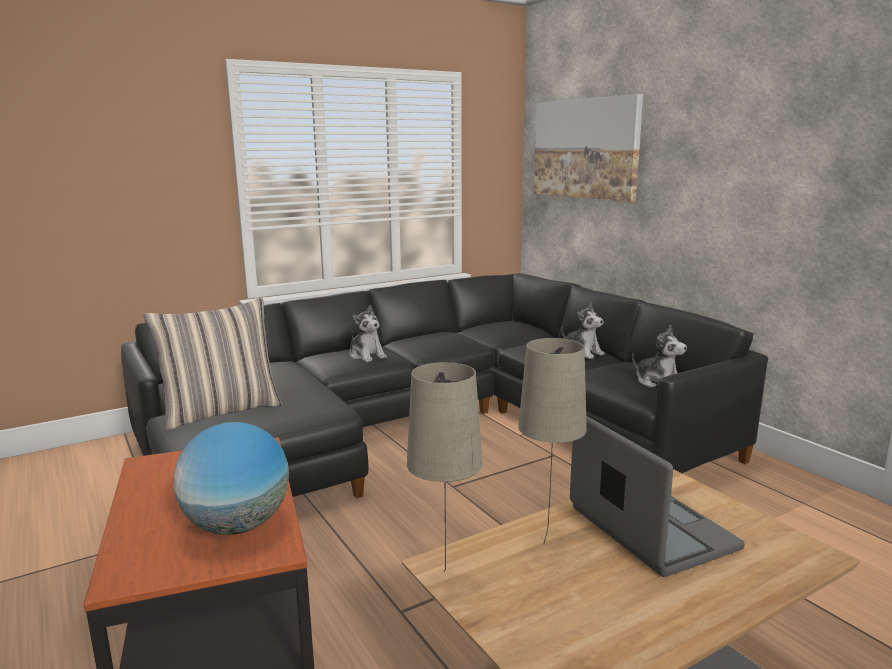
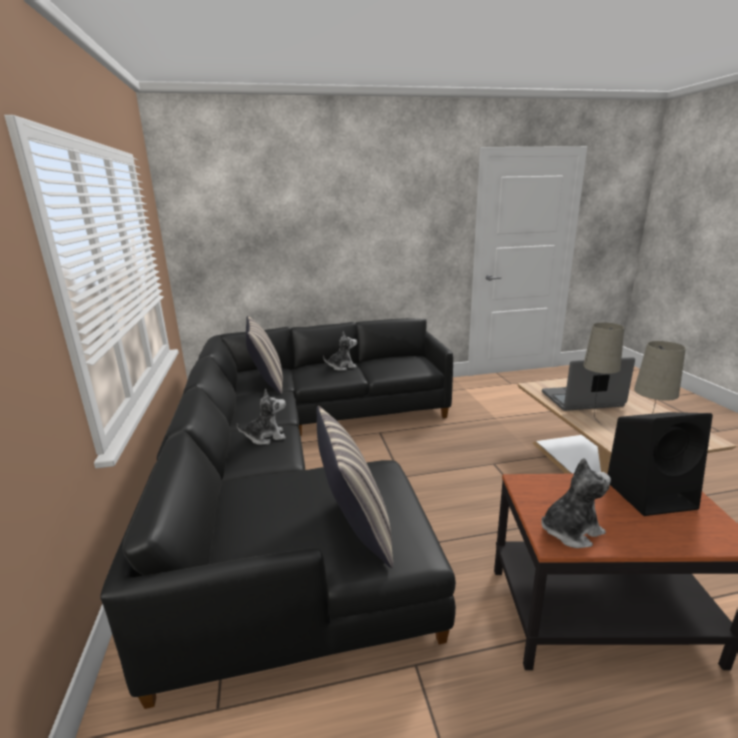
camera: 70 degrees left, 5 degrees up
globe [173,422,289,535] -> black speaker [608,412,713,516]
picture [534,94,643,202] -> none
plush toy [632,325,687,388] -> plush toy moved to [541,458,611,548]
none -> pillow [246,316,283,394]

